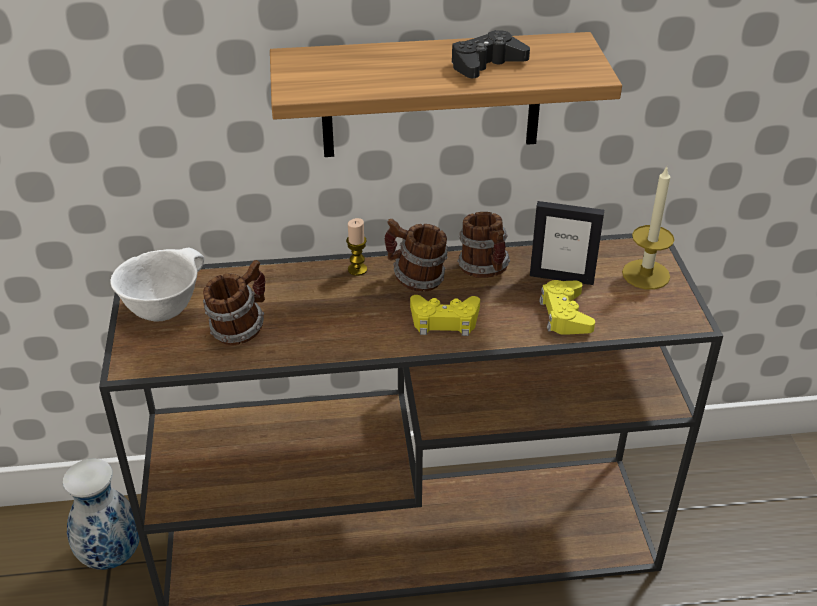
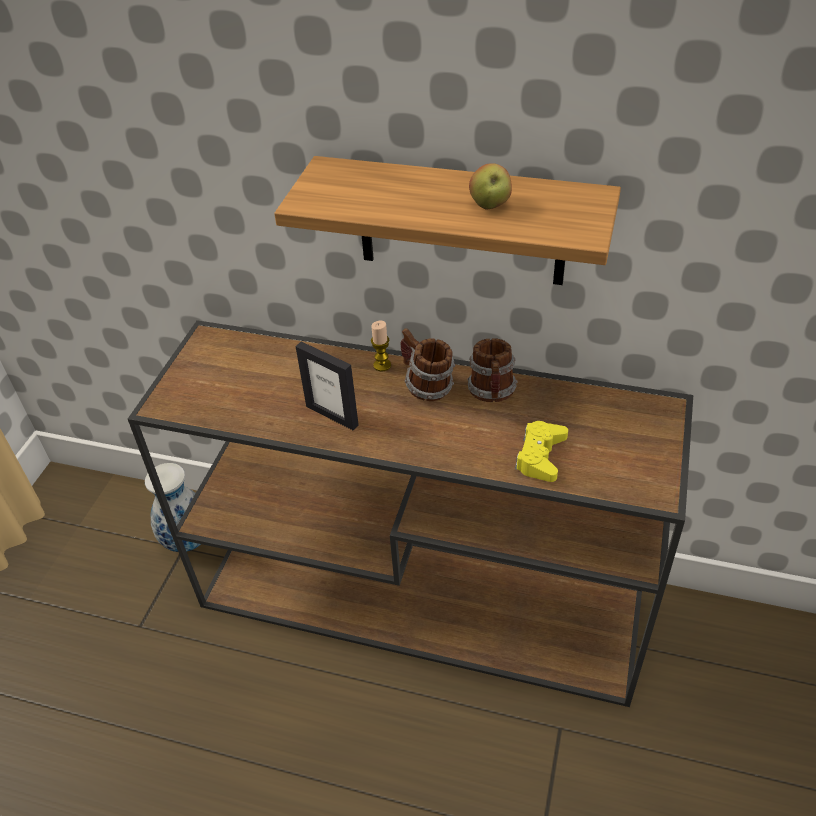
camera: 25 degrees right, 5 degrees up
white bowl [110,248,204,322] -> none
mug [203,260,265,345] -> none
yellow game controller [410,295,480,336] -> none
black game controller [451,30,530,78] -> apple [469,163,512,210]
picture frame [530,201,604,285] -> picture frame moved to [295,342,359,430]
candle [622,165,674,290] -> none

